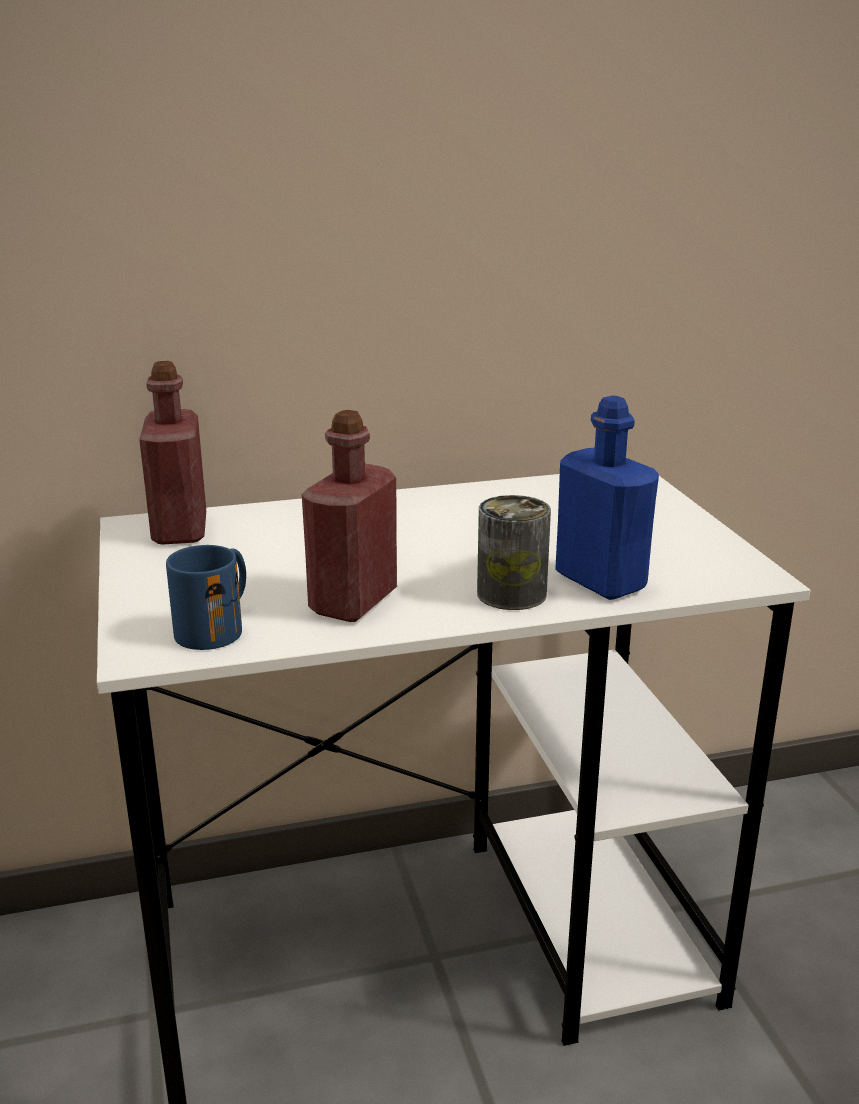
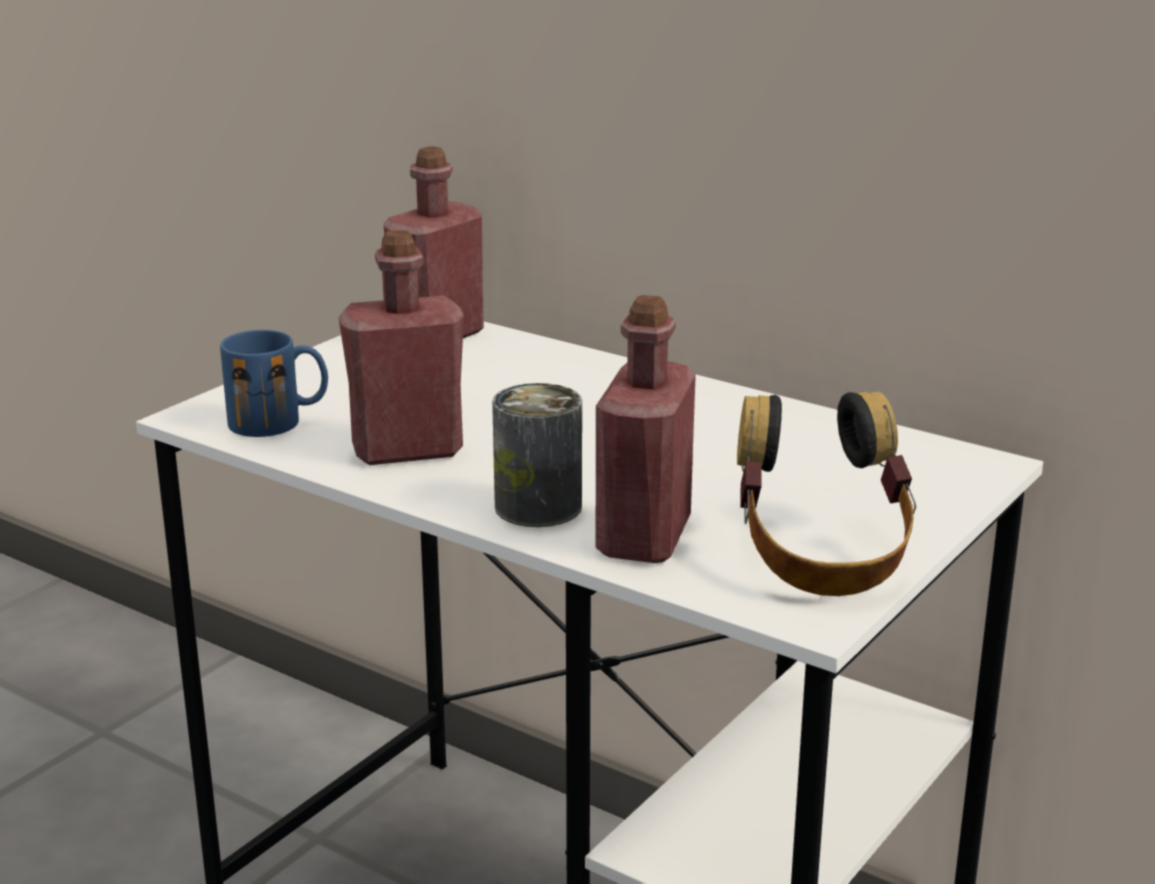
camera: 50 degrees right, 0 degrees up
blue bottle [555,396,659,600] -> red bottle [595,295,696,563]
none -> headphones [737,392,916,596]

